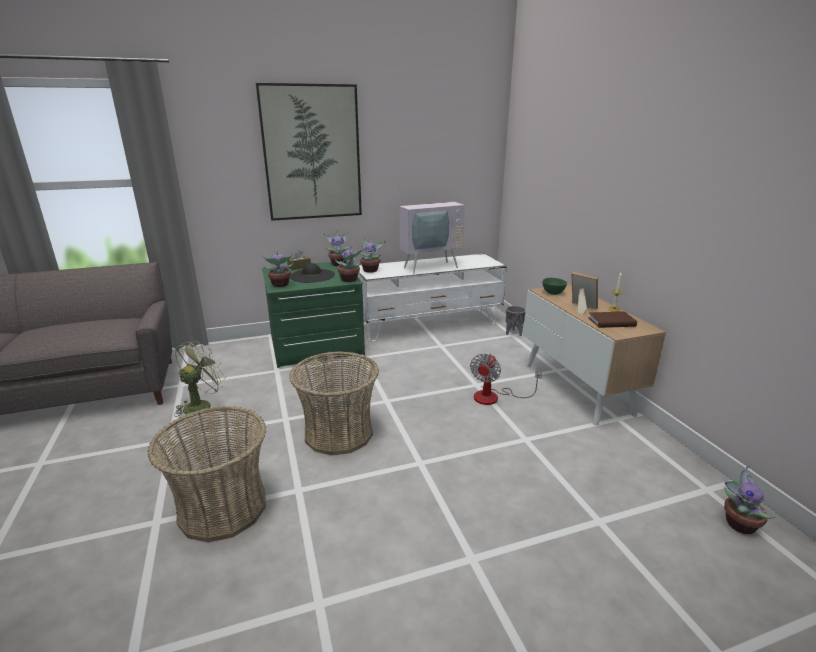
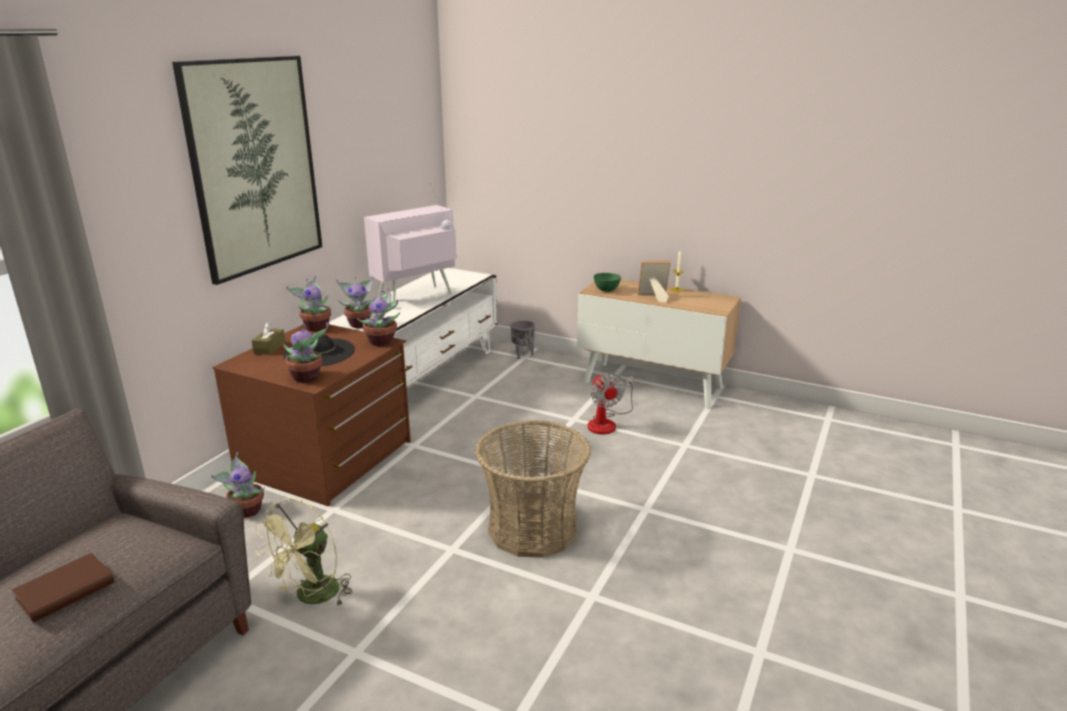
camera: 45 degrees left, 0 degrees up
basket [148,406,266,543] -> none
green fan [174,341,225,417] -> green fan turned 135 degrees counterclockwise [255,498,353,606]
green dresser [262,262,365,368] -> brown dresser [212,324,411,506]
television [396,178,465,274] -> television turned 150 degrees counterclockwise [364,177,458,301]
brown book [588,311,637,328] -> brown book moved to [12,553,114,622]
potted plant [724,465,777,534] -> potted plant moved to [211,452,265,517]

